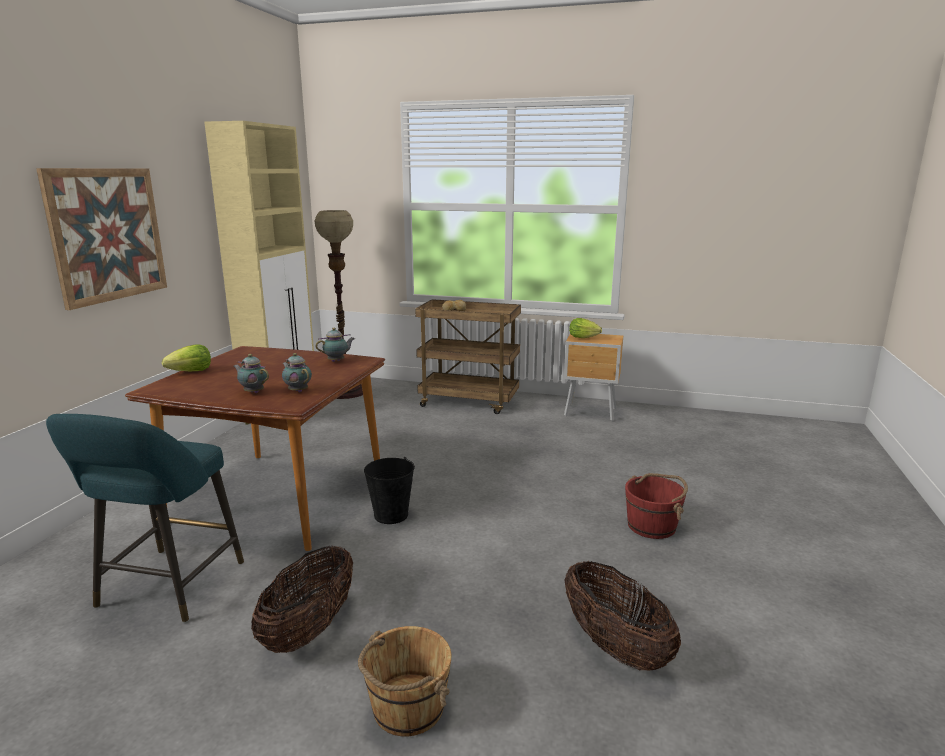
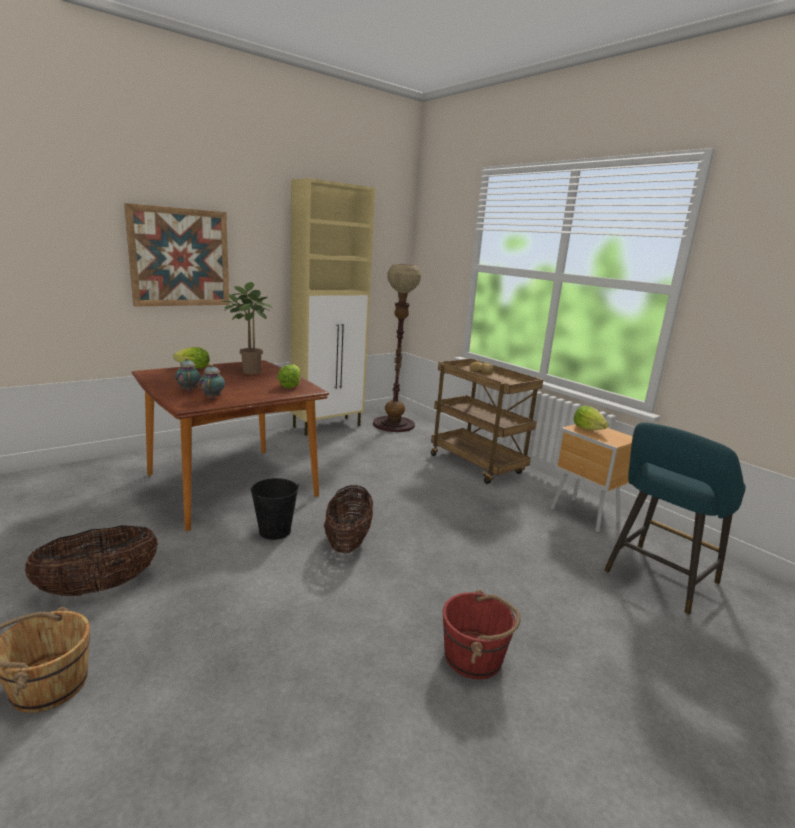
camera: 35 degrees right, 0 degrees up
turquoise stool [46,414,244,622] -> turquoise stool moved to [604,422,746,615]
teapot [315,328,355,362] -> lettuce [278,365,300,388]
basket [564,560,681,671] -> basket moved to [324,485,373,553]
none -> potted plant [222,282,272,374]

